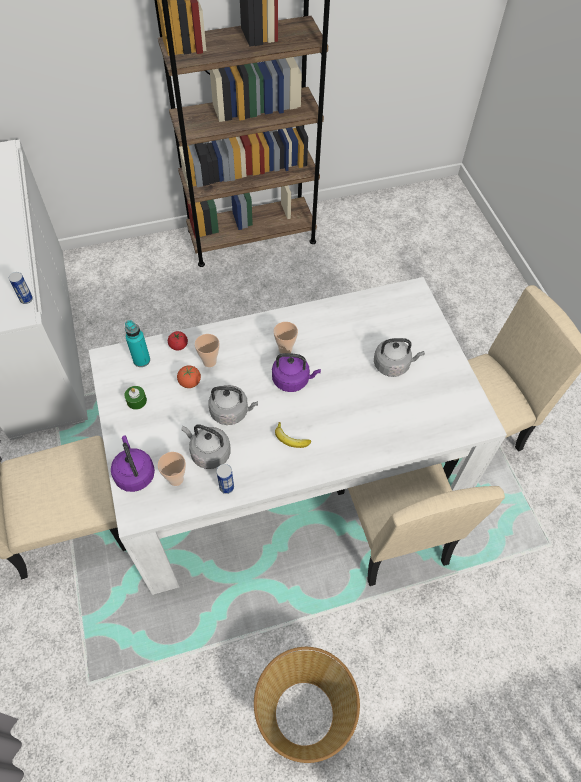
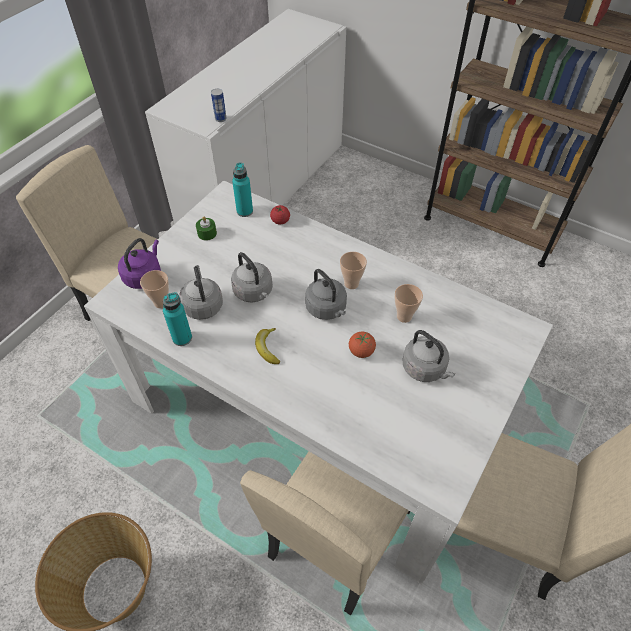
camera: 50 degrees right, 5 degrees down
tomato [177,365,201,388] -> tomato moved to [349,331,376,358]
cup [195,334,220,367] -> cup moved to [394,284,423,323]
can [217,464,234,494] -> turquoise bottle [163,292,192,346]
purple kettle [272,353,321,392] -> grey kettle [305,269,347,320]

